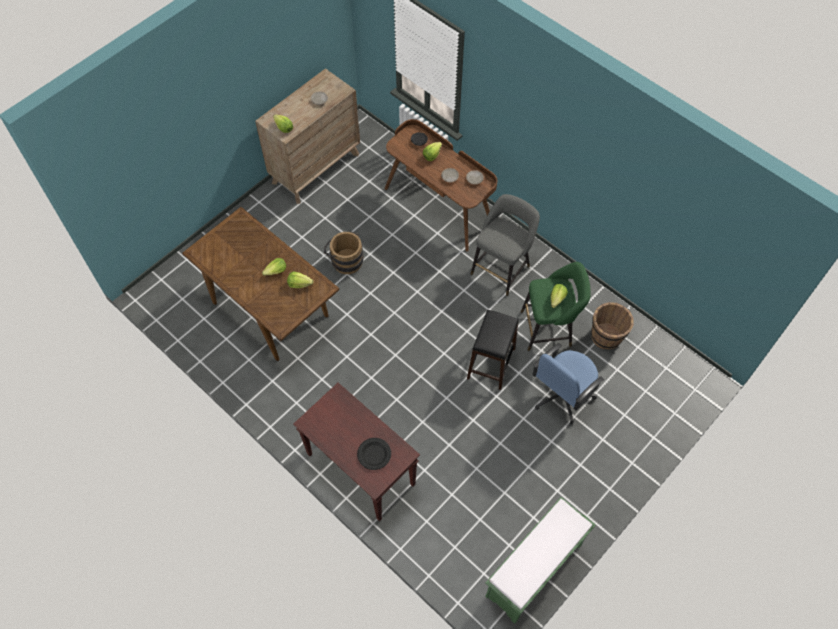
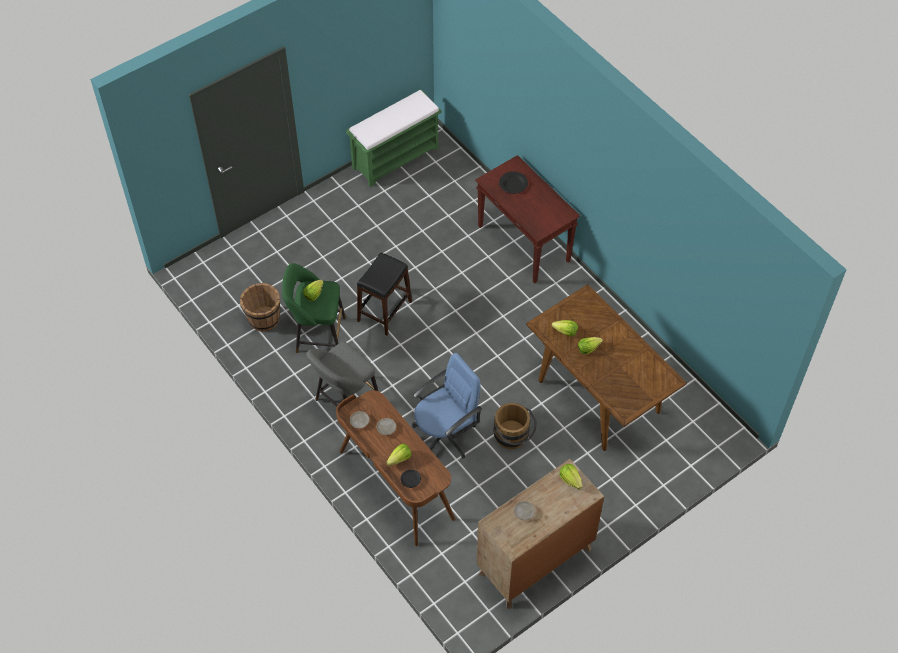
camera: 170 degrees left, 5 degrees down
blue office chair [532,343,604,424] -> blue office chair moved to [412,353,482,458]

